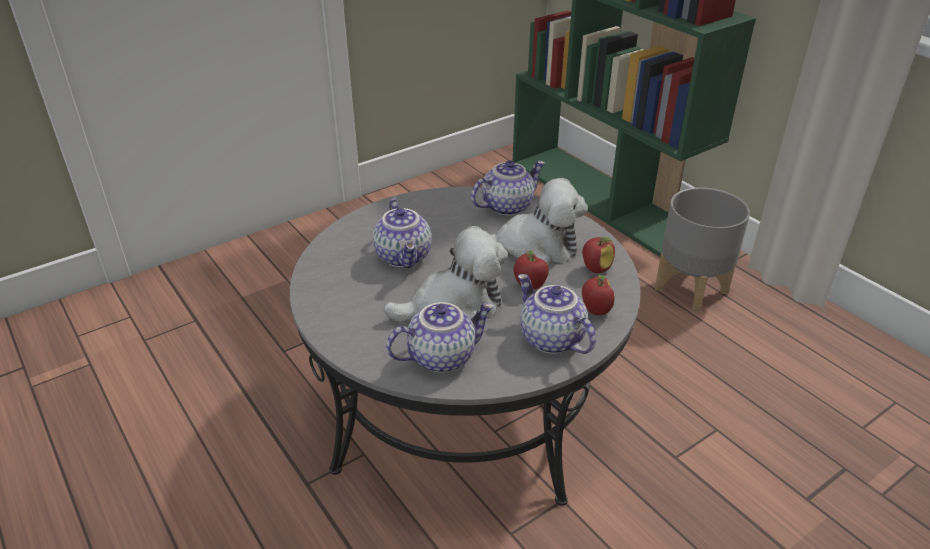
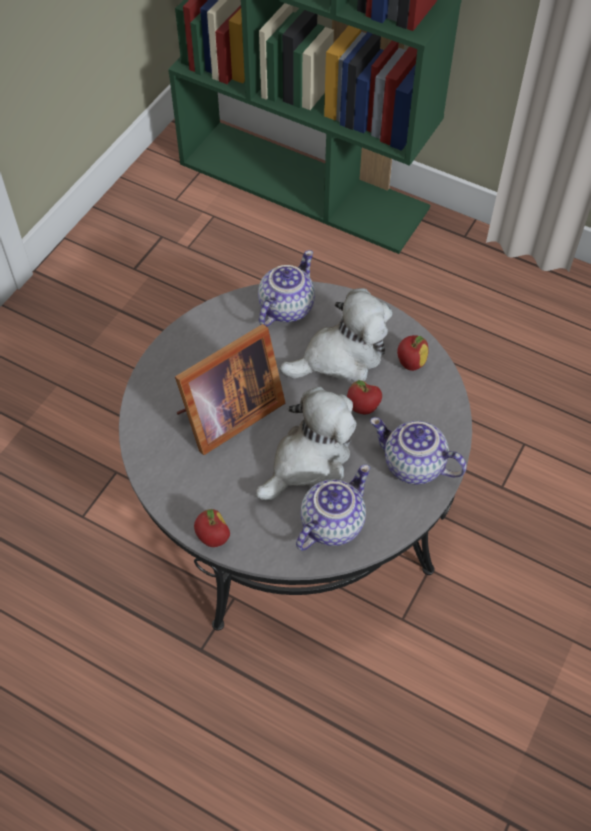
camera: 25 degrees left, 20 degrees up
teapot [373,199,431,268] -> picture frame [175,324,285,455]
apple [582,274,614,315] -> apple moved to [194,509,230,547]
grey planter [655,187,750,313] -> none

